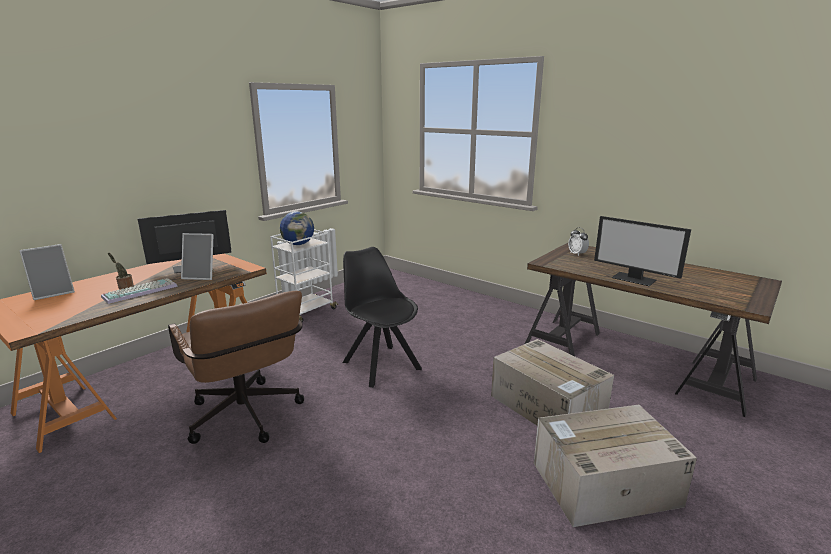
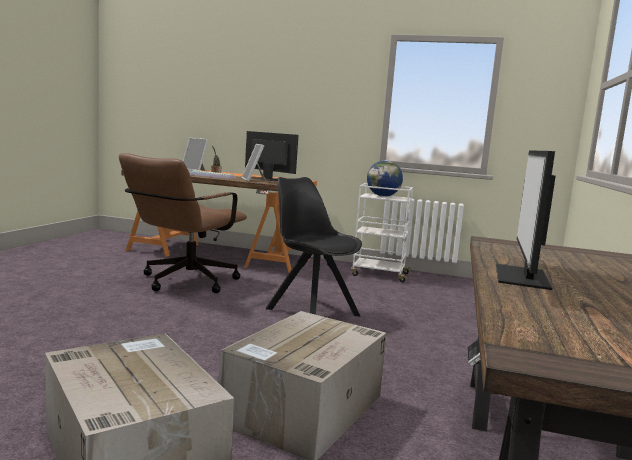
camera: 65 degrees right, 10 degrees down
black chair [343,247,422,388] -> black chair turned 75 degrees counterclockwise [266,177,362,316]
alarm clock [568,227,589,256] -> none

